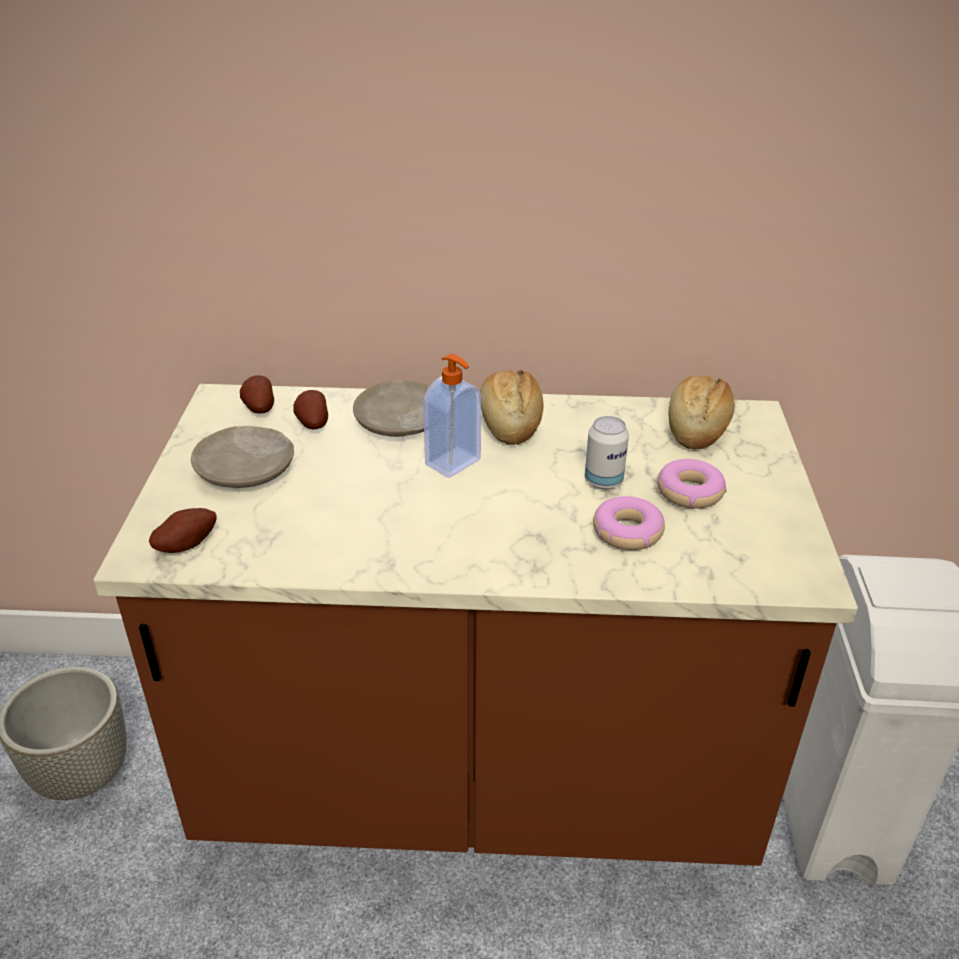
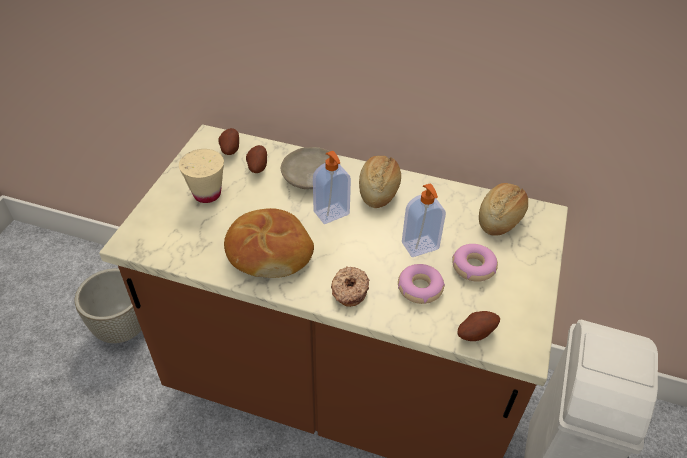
camera: 15 degrees right, 10 degrees up
potato [149,508,217,553] -> potato moved to [457,311,500,341]
beige plate [191,426,294,488] -> beige cup [179,149,224,203]
can [585,416,629,489] -> soap dispenser [402,183,446,257]
none -> bread [224,208,314,278]
none -> donut [331,266,369,307]

